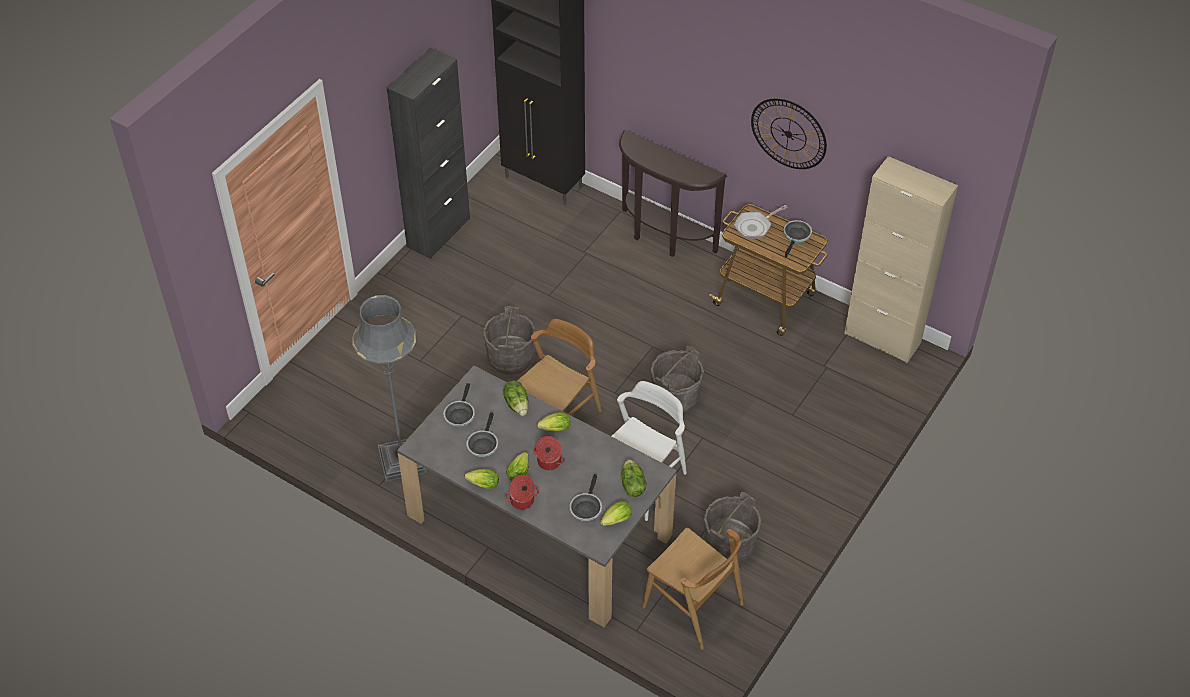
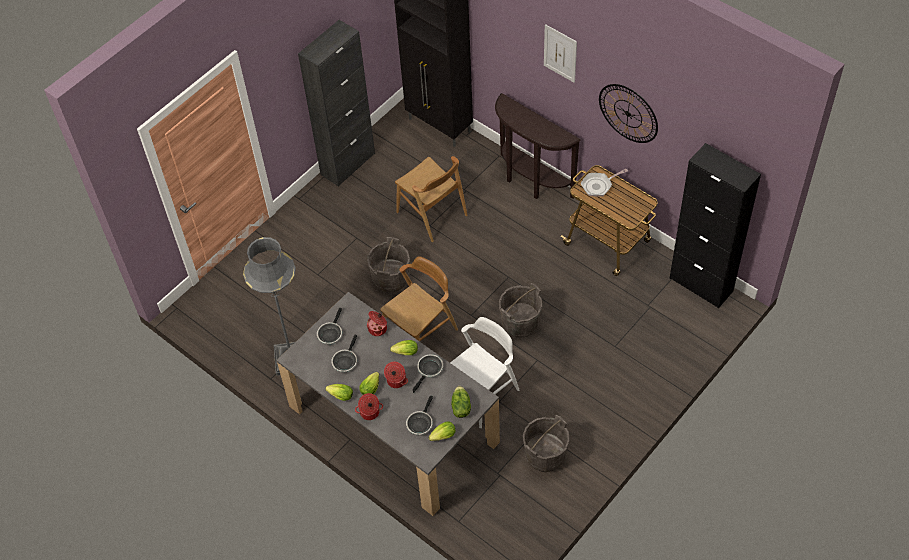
camera: 10 degrees right, 5 degrees up
lettuce [503,381,529,416] -> cooking pot [367,311,387,336]
brown chair [642,528,744,650] -> brown chair moved to [395,156,468,242]
frying pan [784,220,812,258] -> frying pan moved to [413,354,443,393]
beige cabinet [844,156,958,363] -> black cabinet [670,143,761,309]
none -> picture [544,24,577,83]

